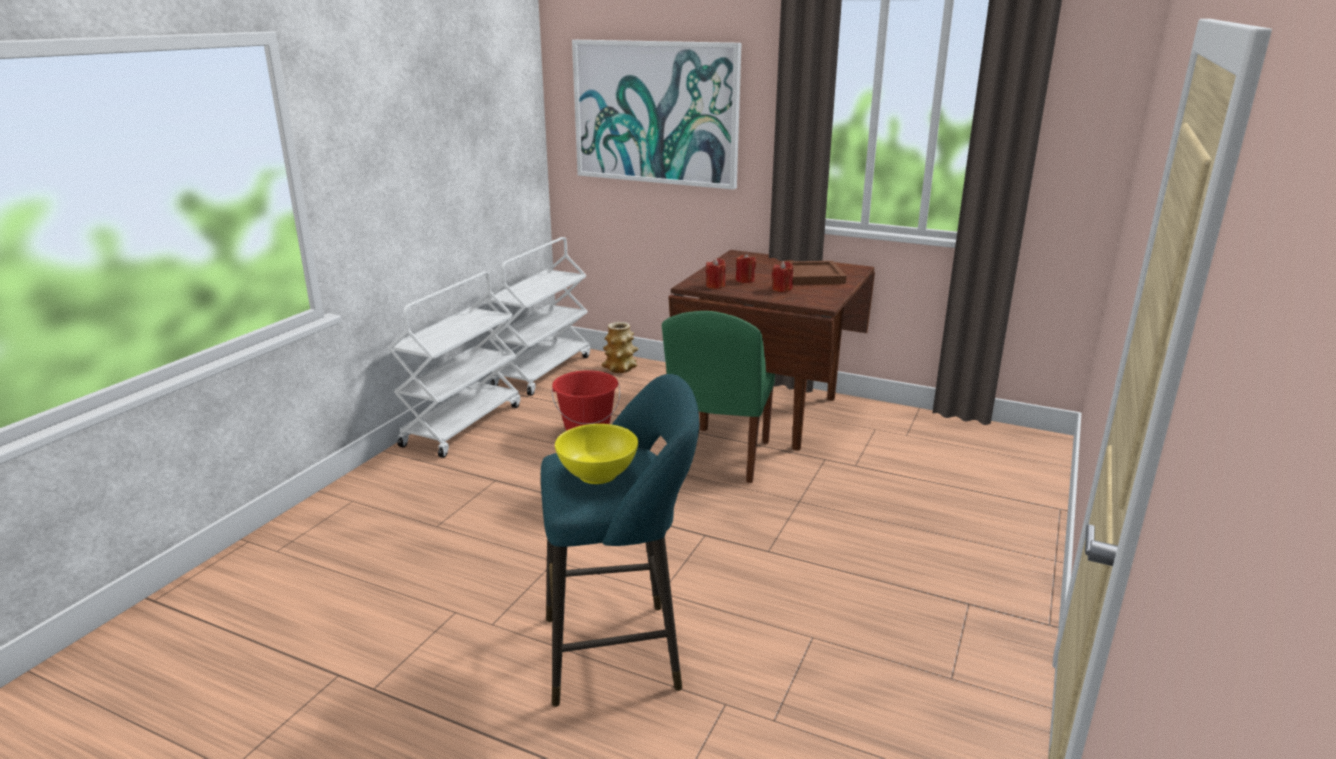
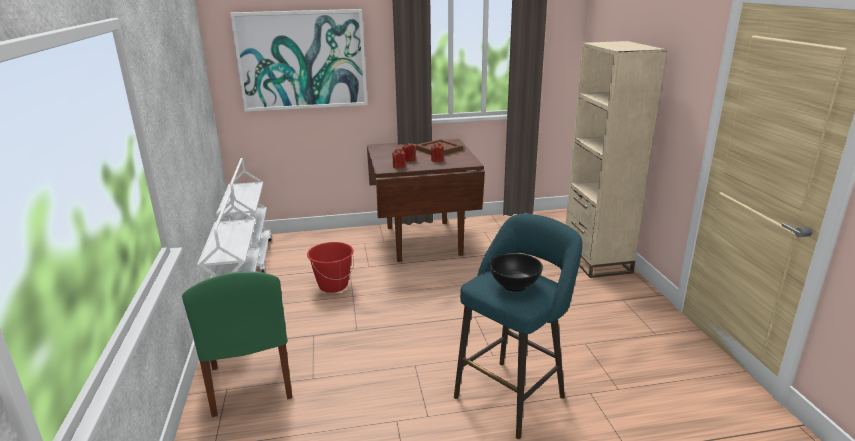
camera: 35 degrees left, 0 degrees up
yellow bowl [555,424,638,484] -> black bowl [489,253,543,292]
vase [601,322,638,373] -> none
green chair [662,311,775,483] -> green chair moved to [182,271,292,417]
none -> beige bookcase [566,41,667,278]

